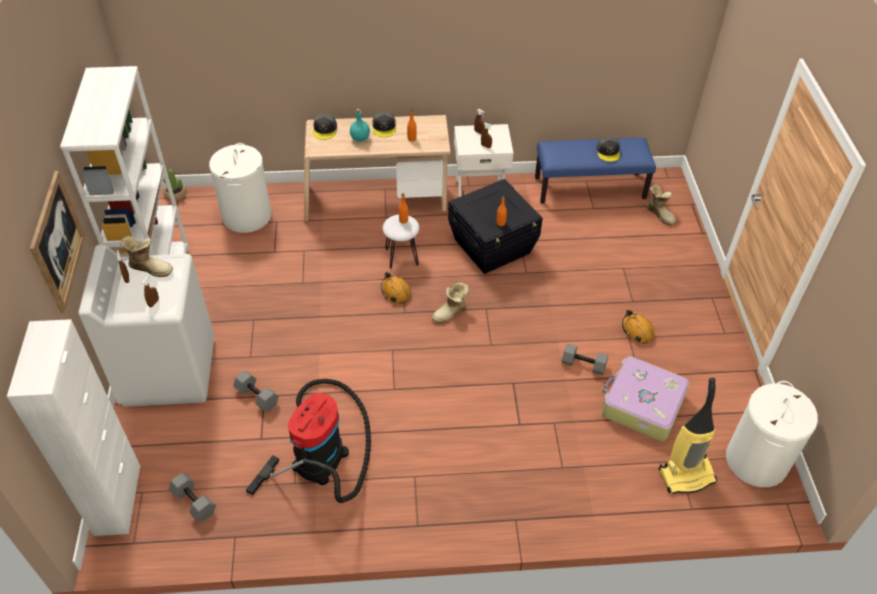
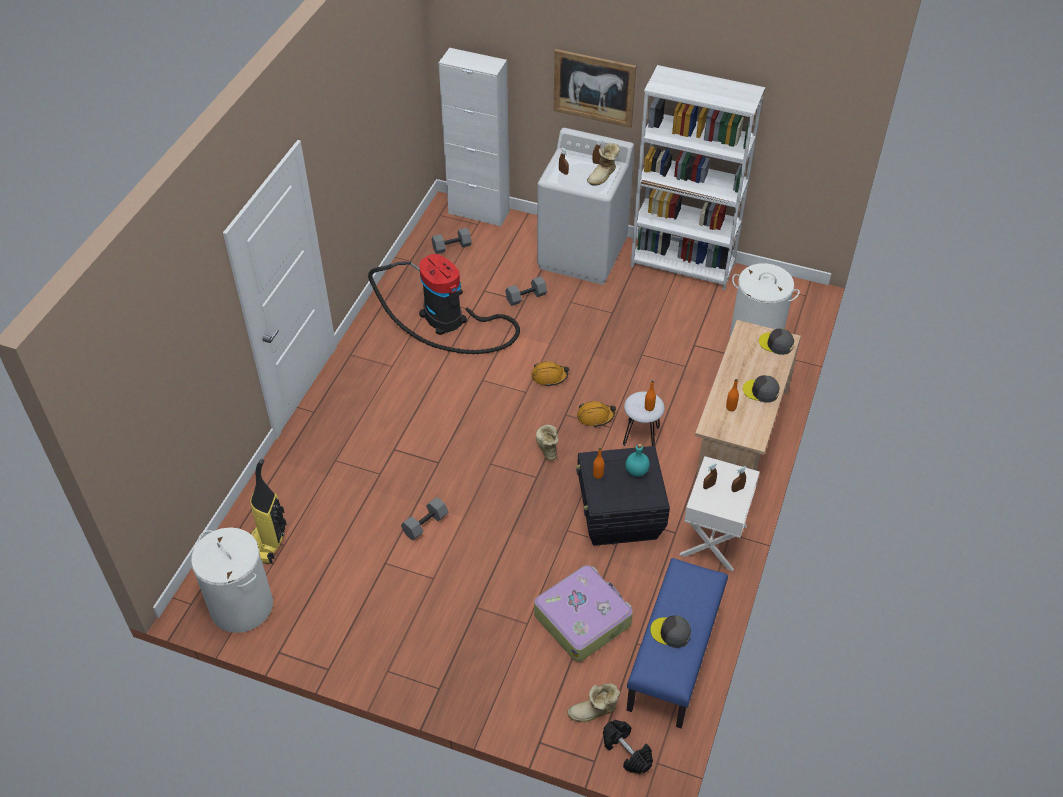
camera: 115 degrees right, 0 degrees up
potted plant [163,169,187,201] -> none
turquoise bottle [350,109,370,141] -> turquoise bottle moved to [626,443,650,477]
suitcase [602,356,690,441] -> suitcase moved to [534,565,633,662]
orange hard hat [622,310,655,344] -> orange hard hat moved to [531,361,569,387]
none -> black dumbbell [603,720,653,774]

